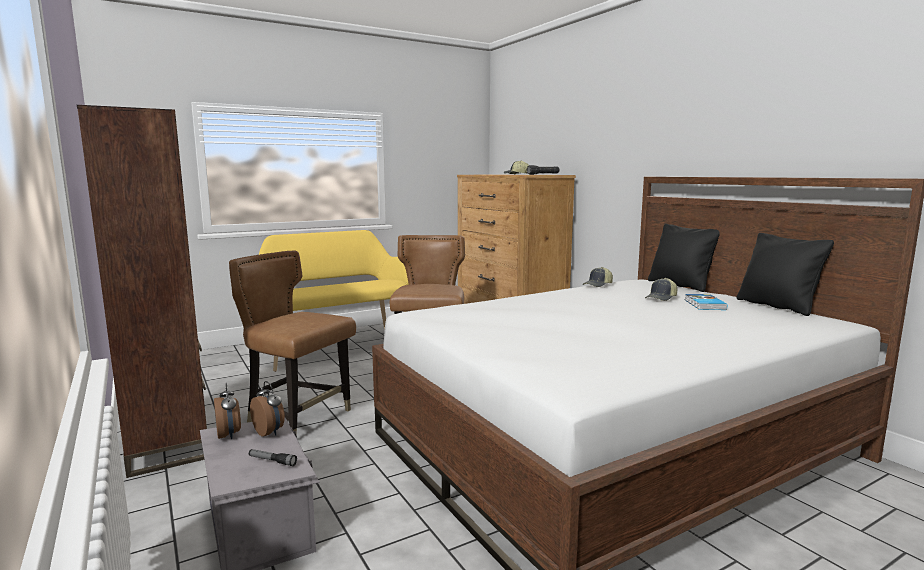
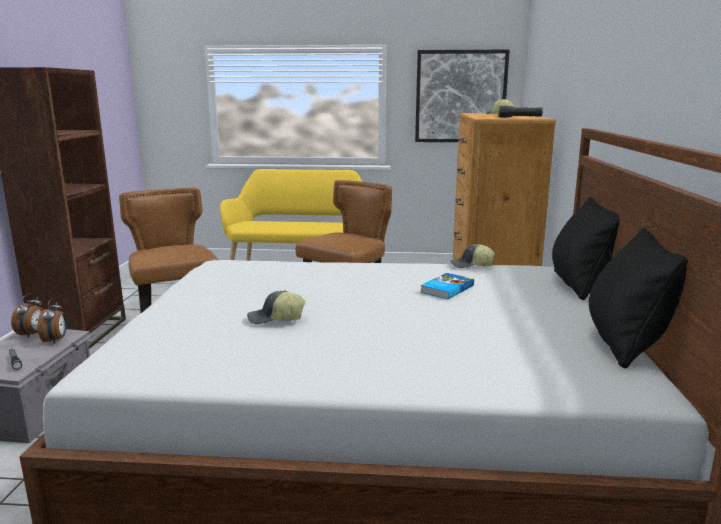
camera: 35 degrees right, 5 degrees up
cap [645,278,677,301] -> cap moved to [247,290,305,324]
book [685,294,727,310] -> book moved to [420,273,474,299]
none -> picture [415,50,510,142]

